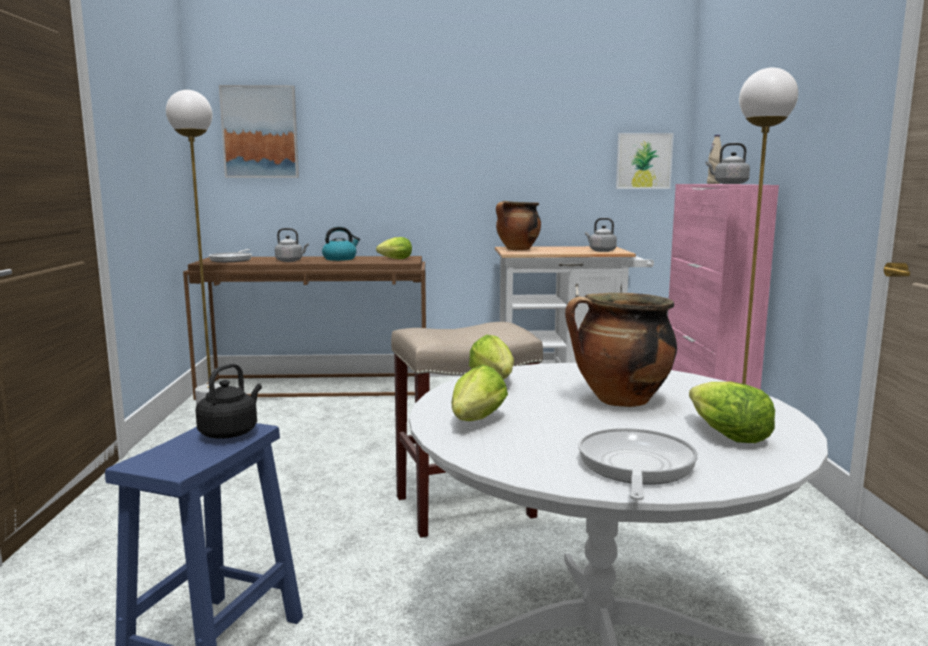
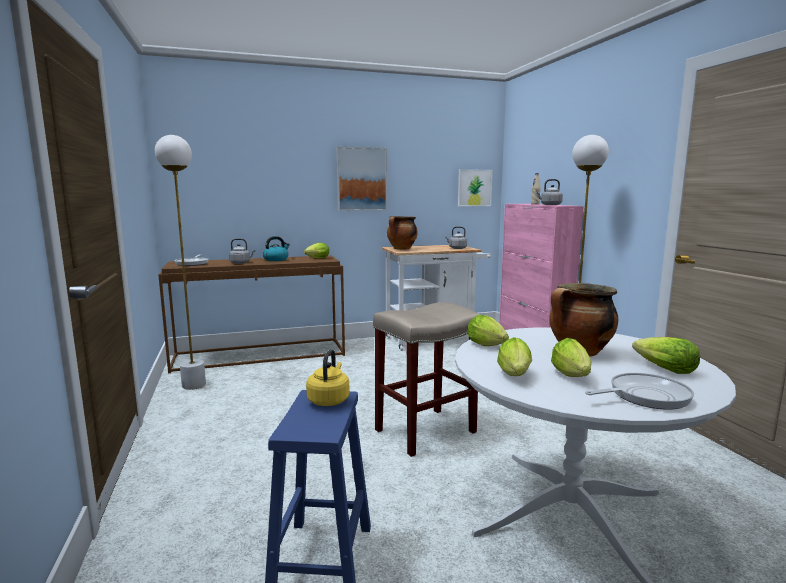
camera: 15 degrees left, 0 degrees up
black kettle [196,363,262,439] -> yellow kettle [306,349,350,406]
picture [219,85,299,178] -> picture moved to [337,147,387,211]
frying pan [578,428,698,500] -> frying pan turned 75 degrees clockwise [585,373,694,410]
none -> lettuce [551,338,592,377]

